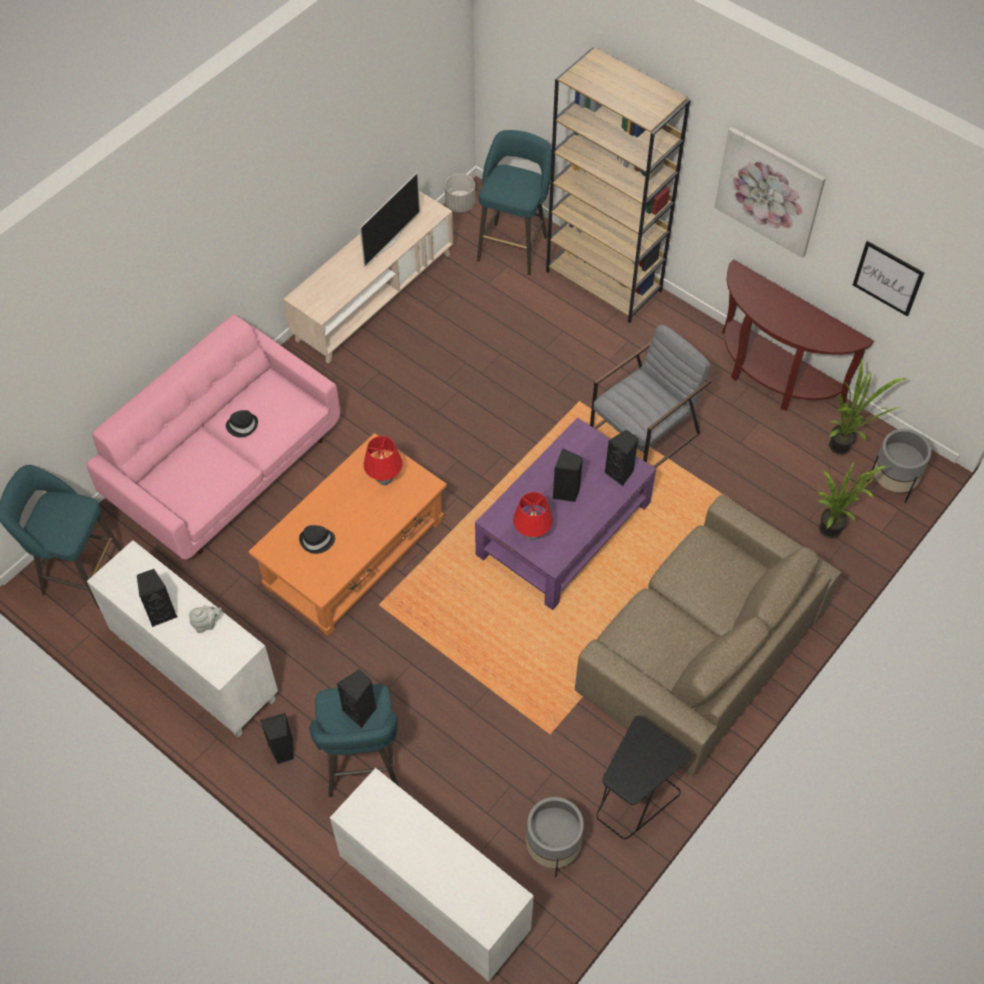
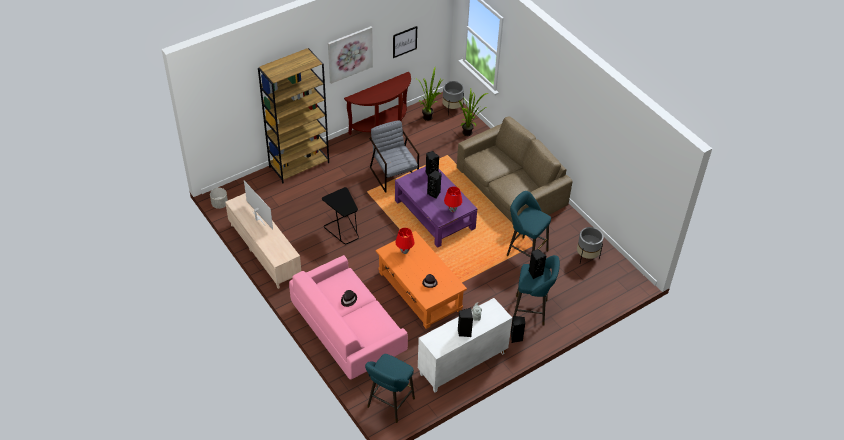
camera: 75 degrees left, 10 degrees down
white cabinet [330,768,534,982] -> none
turquoise stool [477,130,552,275] -> turquoise stool moved to [507,191,551,258]
black side table [596,716,692,839] -> black side table moved to [322,187,359,244]

